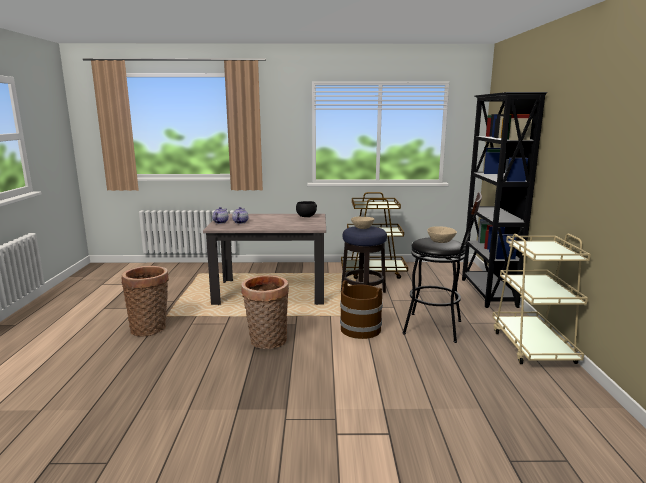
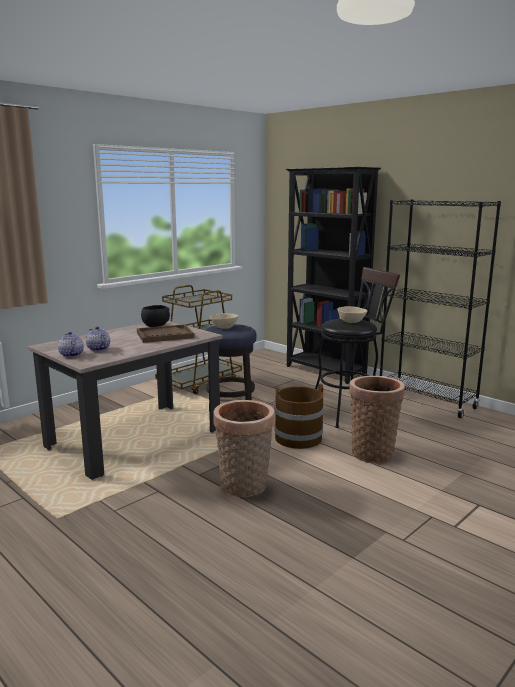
camera: 45 degrees left, 0 degrees up
basket [122,266,169,337] -> basket moved to [349,376,405,464]
beige cart [492,234,591,364] -> black bookcase [380,200,501,418]
none -> brown tray [137,324,195,343]

